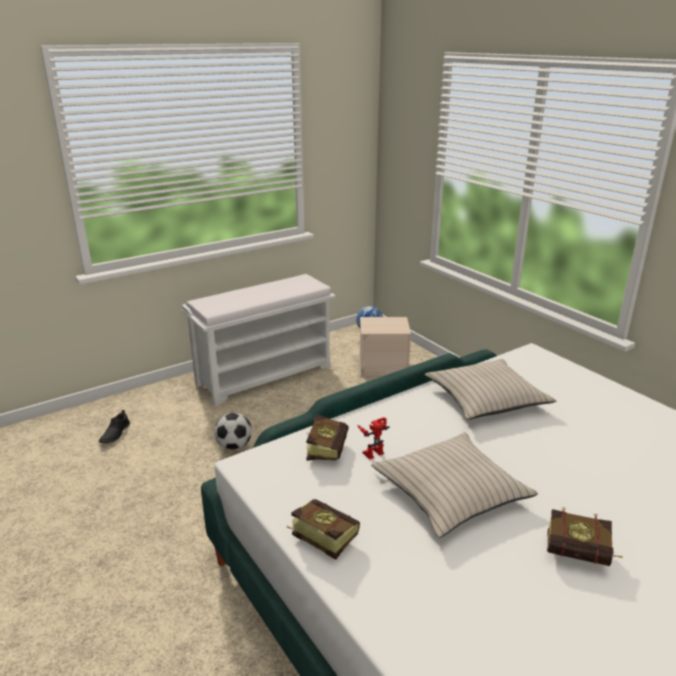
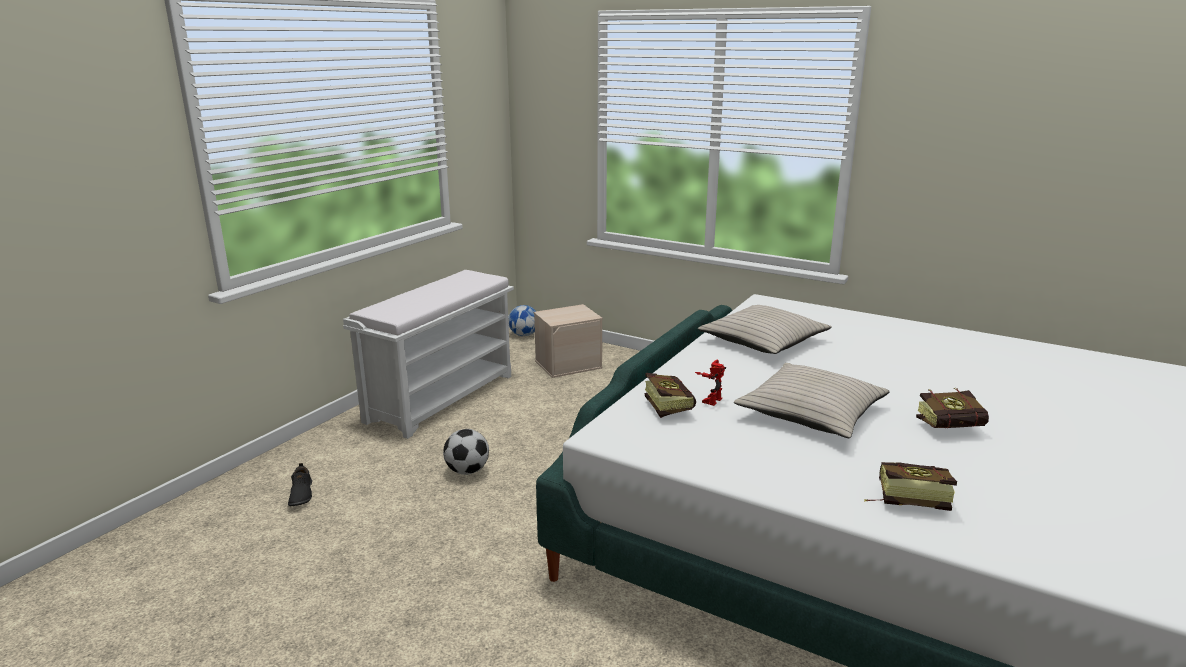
camera: 25 degrees left, 5 degrees down
book [286,499,360,560] -> book moved to [864,462,957,511]

